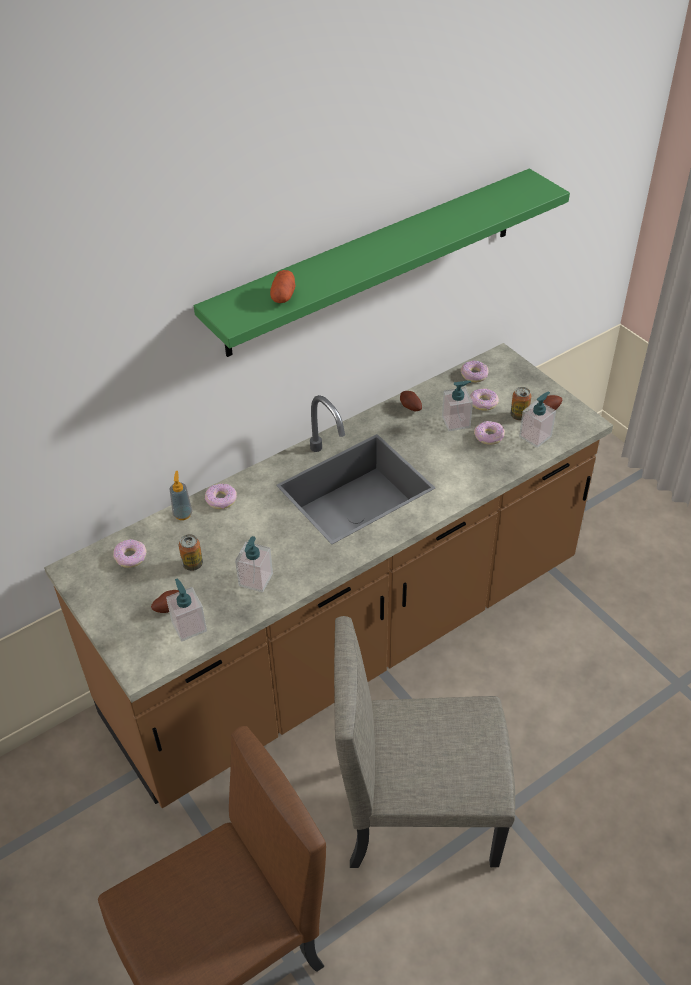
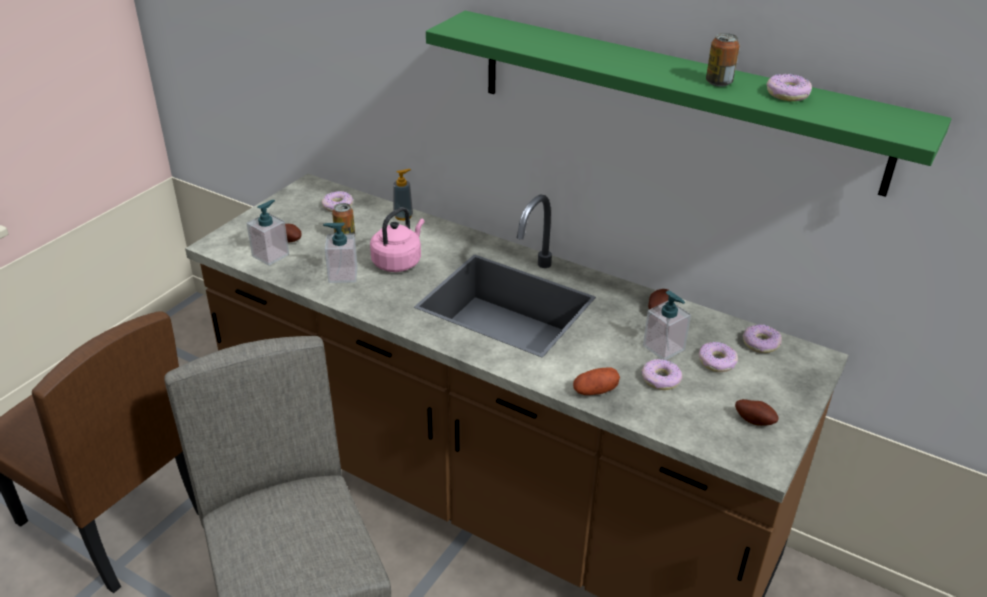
camera: 65 degrees right, 10 degrees down
donut [205,483,237,509] -> donut moved to [766,74,812,101]
potato [270,270,295,303] -> potato moved to [573,367,620,395]
can [510,387,531,420] -> can moved to [706,33,740,87]
soap dispenser [519,391,556,448] -> none
none -> pink kettle [370,207,425,272]

